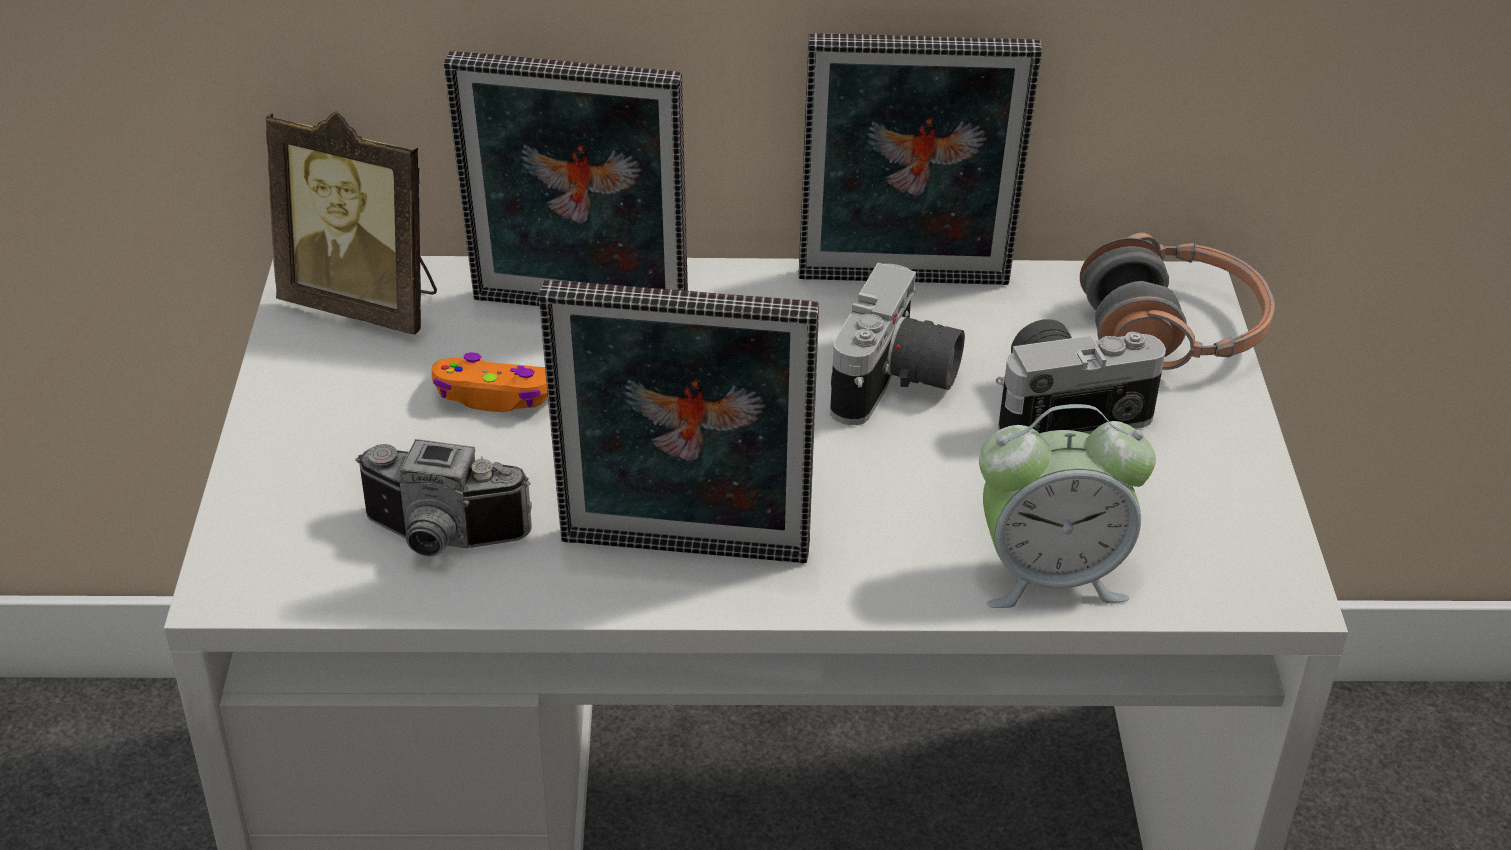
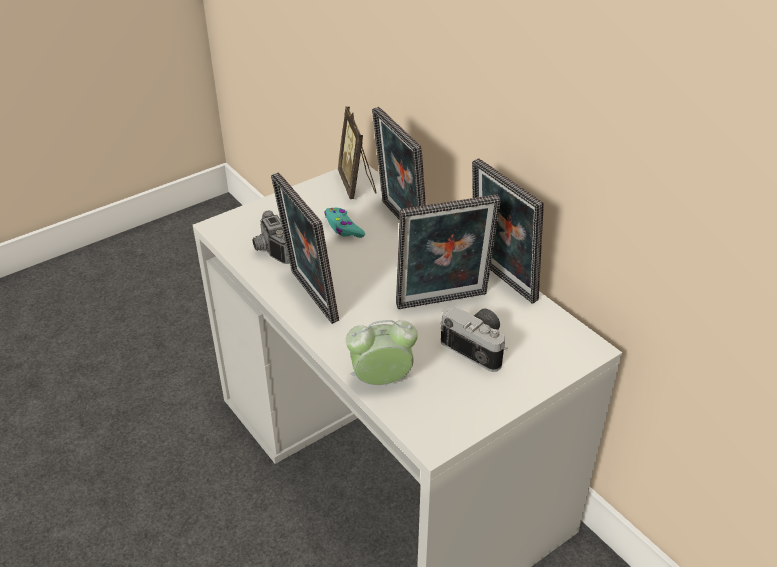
camera: 55 degrees right, 0 degrees up
orange game controller [432,352,548,412] -> turquoise game controller [324,208,365,238]
camera [830,263,965,425] -> picture frame [396,195,501,309]
alarm clock [979,404,1156,608] -> alarm clock turned 120 degrees clockwise [346,320,418,385]
headphones [1080,233,1275,370] -> none

